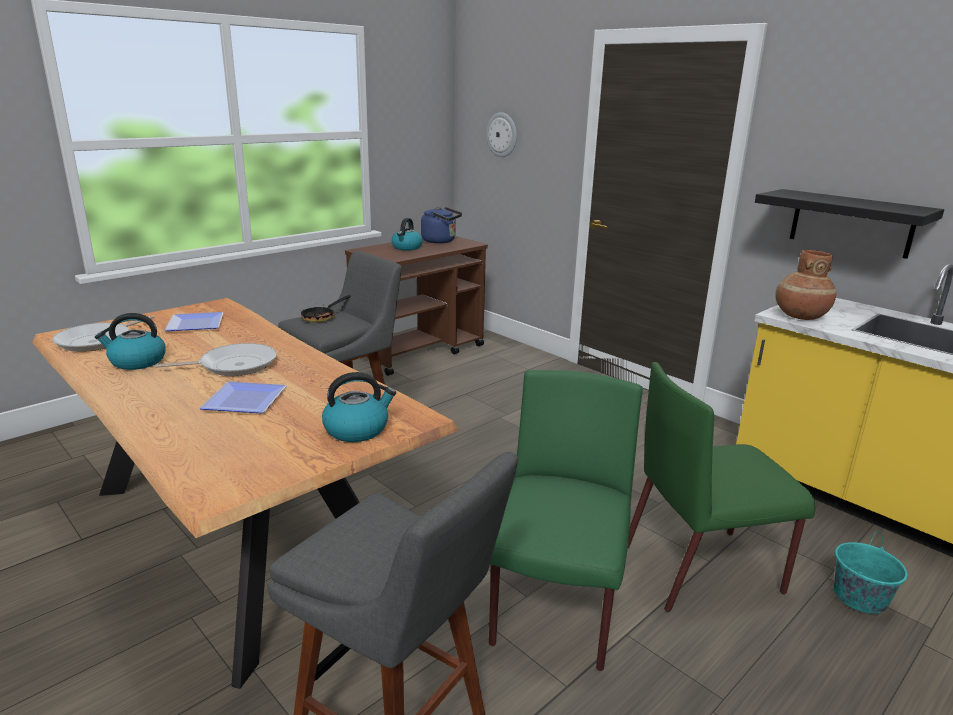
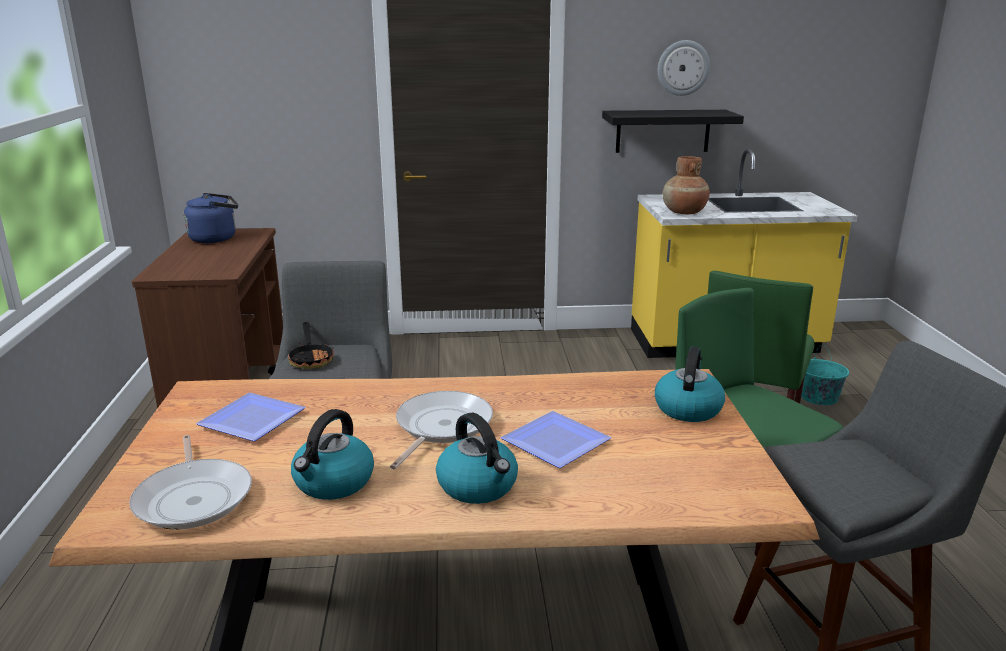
camera: 50 degrees left, 0 degrees up
kettle [392,218,423,250] -> kettle moved to [436,413,518,504]
wall clock [486,112,517,157] -> wall clock moved to [658,40,710,96]

